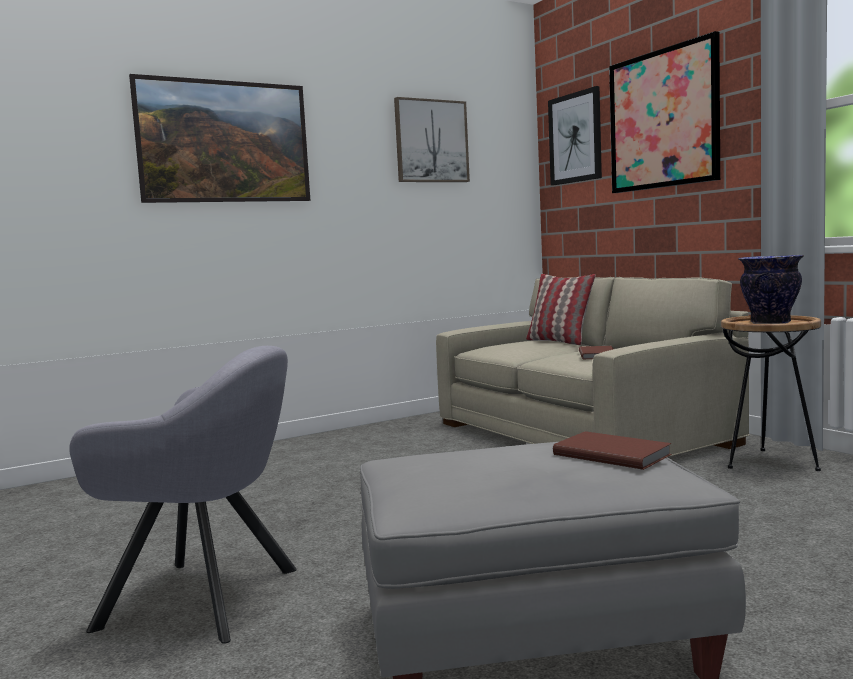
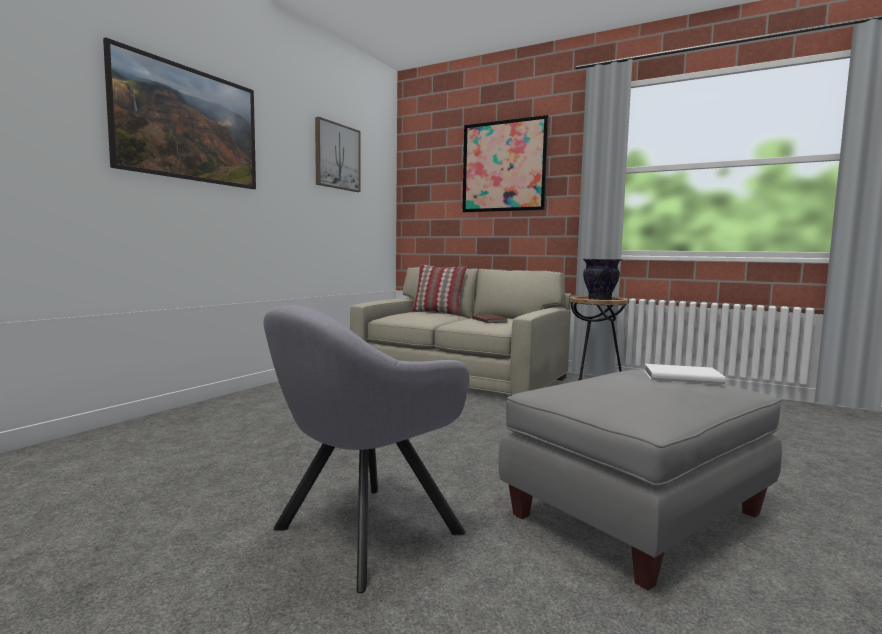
camera: 30 degrees left, 0 degrees up
grey armchair [69,346,297,644] -> grey armchair turned 150 degrees clockwise [264,305,470,593]
picture [548,86,602,185] -> none
brown book [553,431,672,470] -> white book [645,364,725,384]

